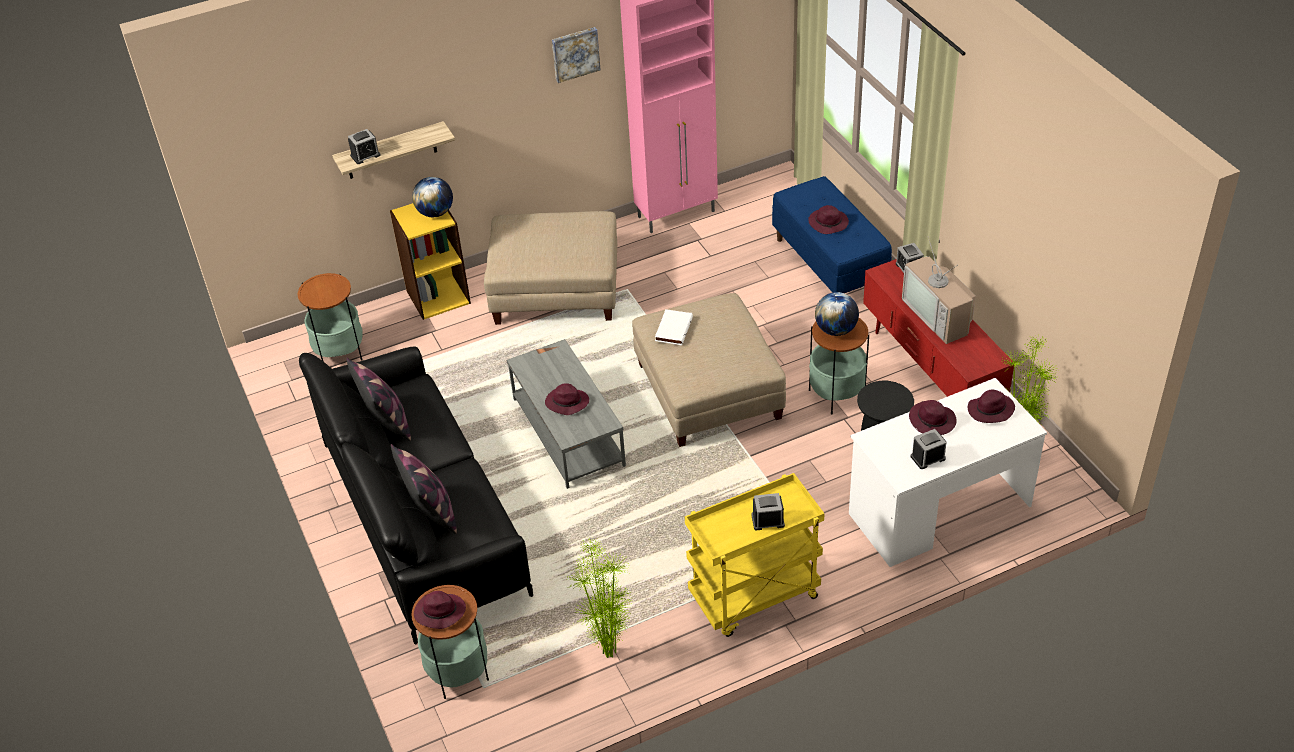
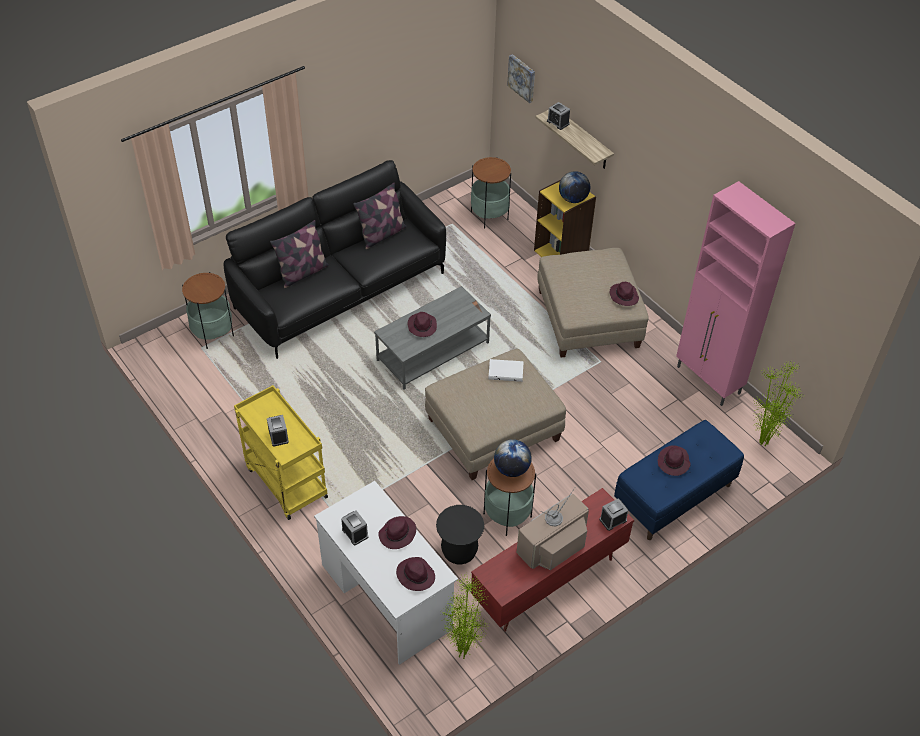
camera: 75 degrees right, 5 degrees up
purple hat [414,591,466,629] -> purple hat moved to [610,282,639,306]
picture [552,27,601,83] -> picture moved to [507,54,535,103]
potted plant [567,538,633,658] -> potted plant moved to [754,362,804,446]

